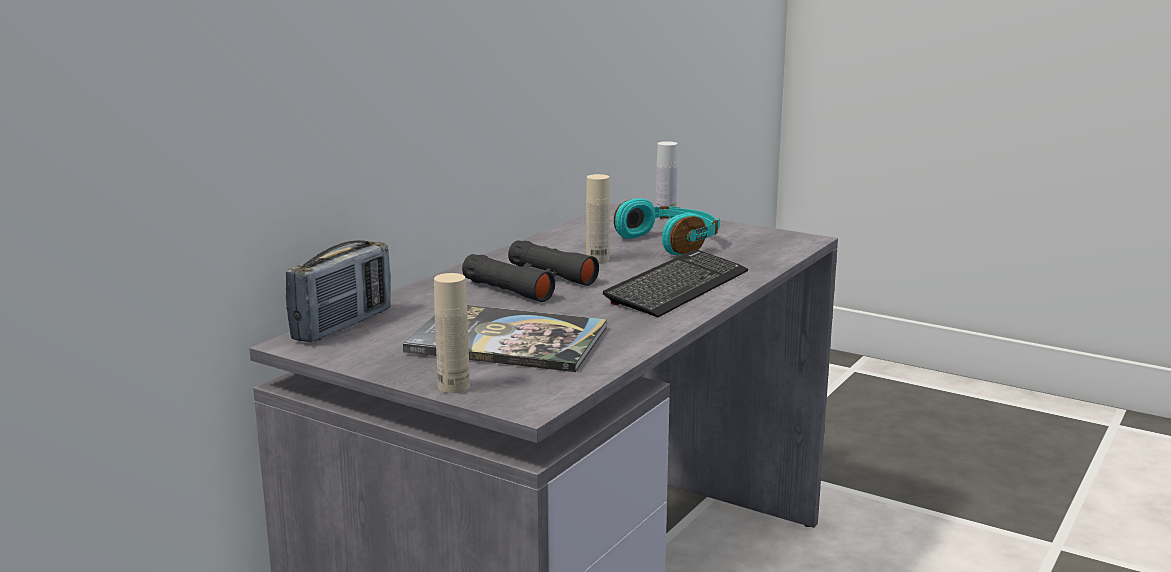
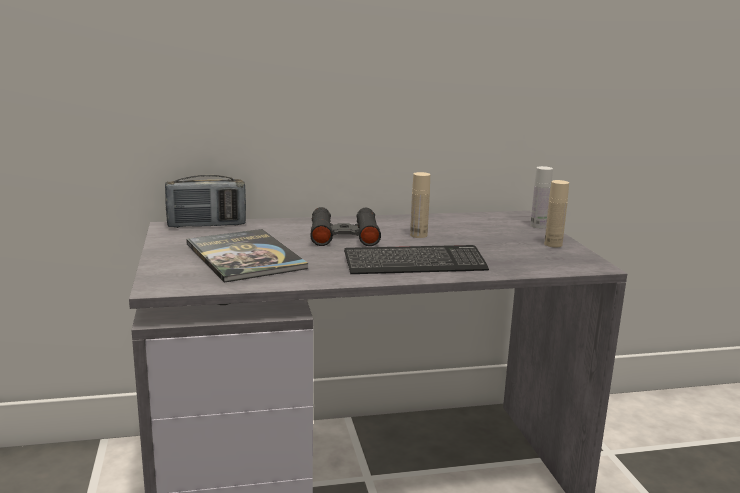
camera: 45 degrees right, 0 degrees up
beige bottle [434,273,470,393] -> beige bottle moved to [544,180,569,247]
turquoise headphones [614,198,720,255] -> none

